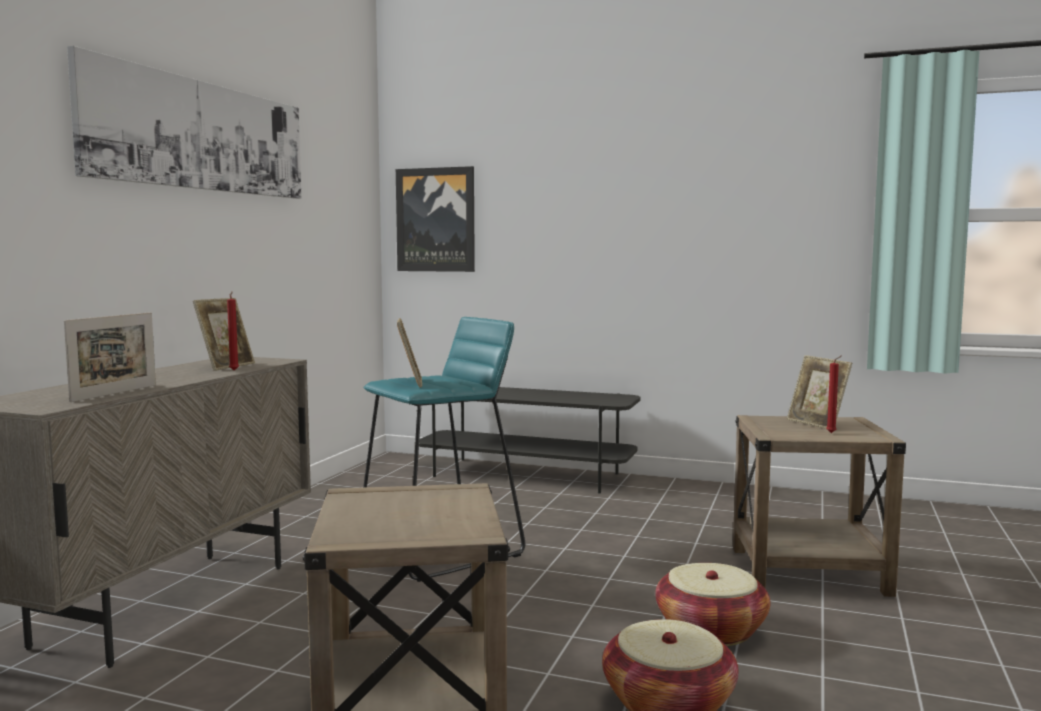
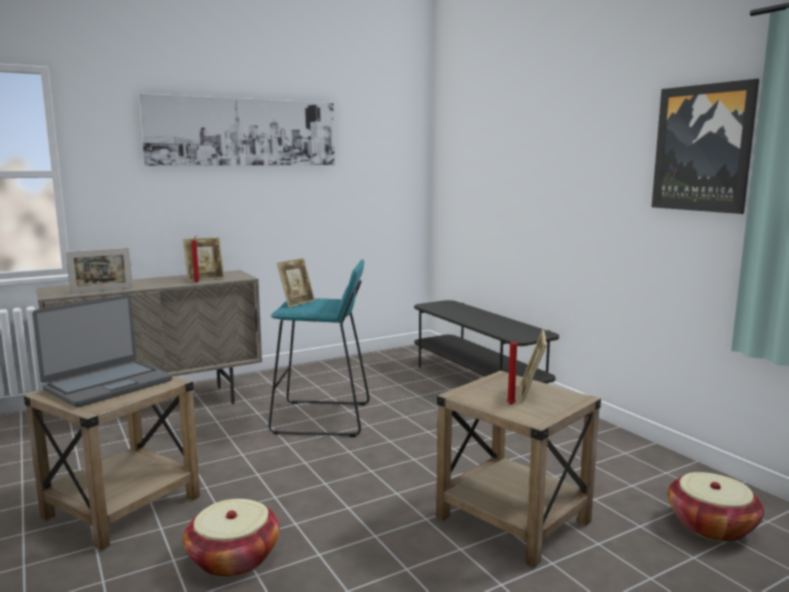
camera: 40 degrees right, 5 degrees up
picture [396,166,475,272] -> picture moved to [652,79,759,214]
basket [655,563,770,646] -> basket moved to [668,472,764,542]
none -> laptop [32,295,173,407]

